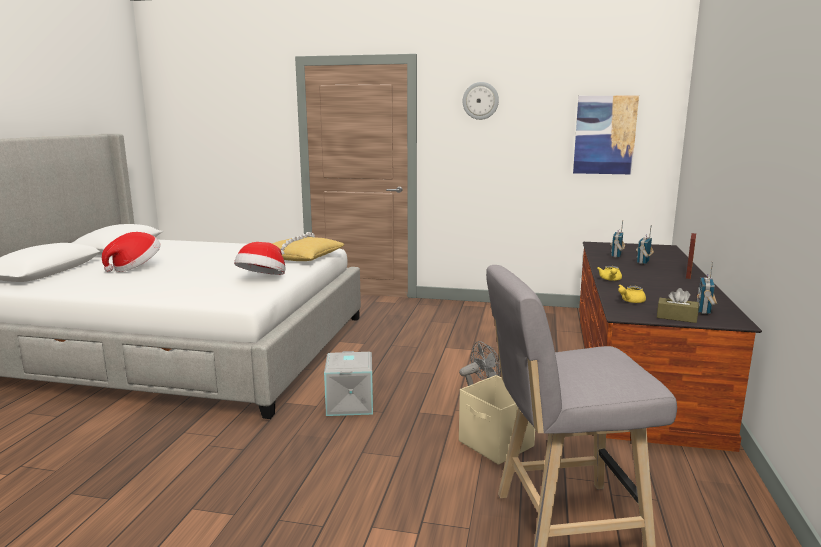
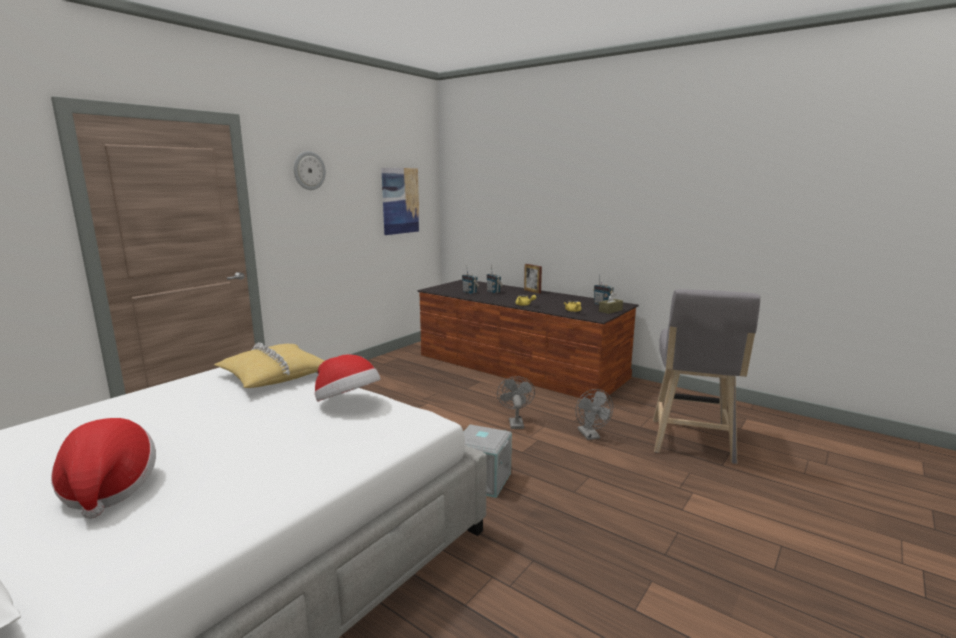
camera: 65 degrees left, 0 degrees up
beige storage box [459,375,535,465] -> grey fan [576,389,613,440]

